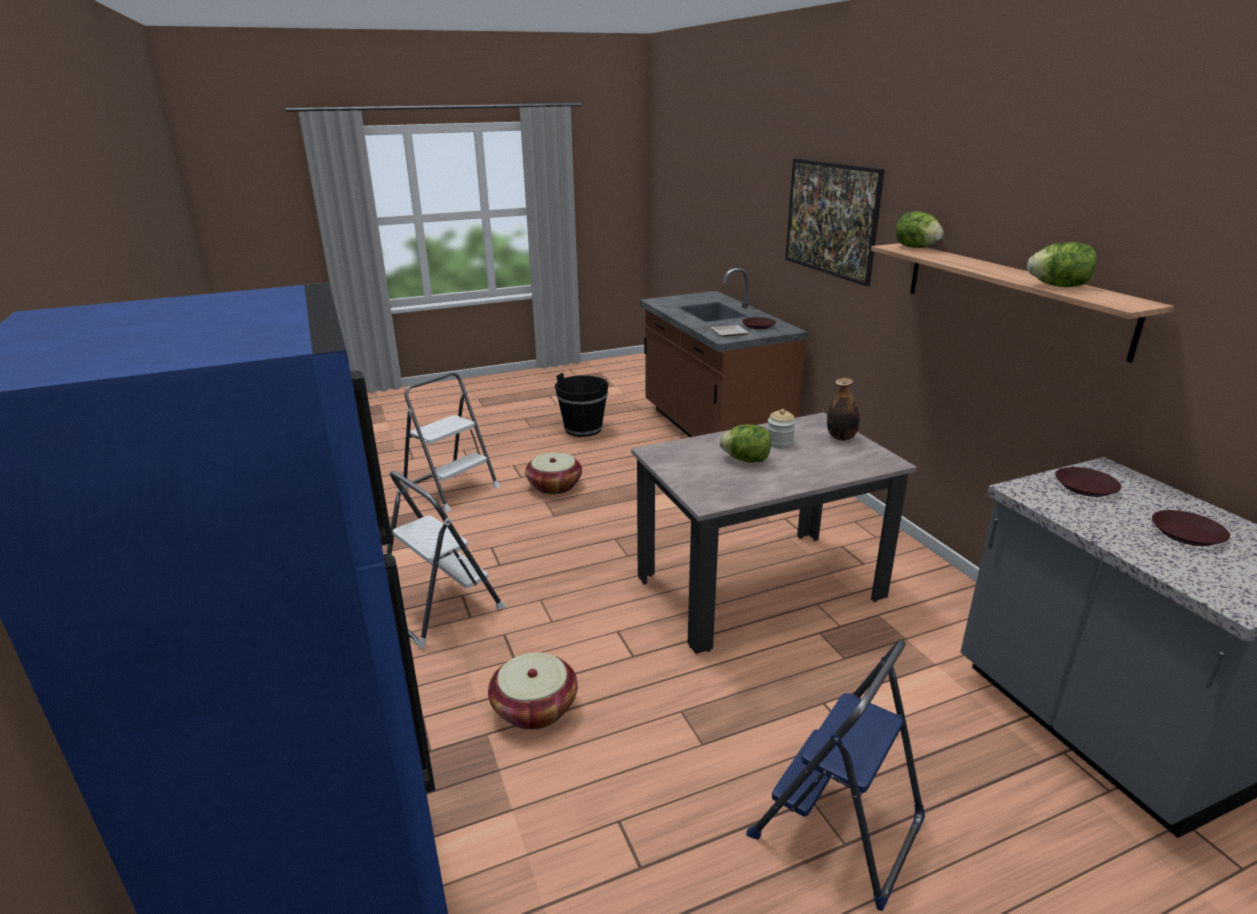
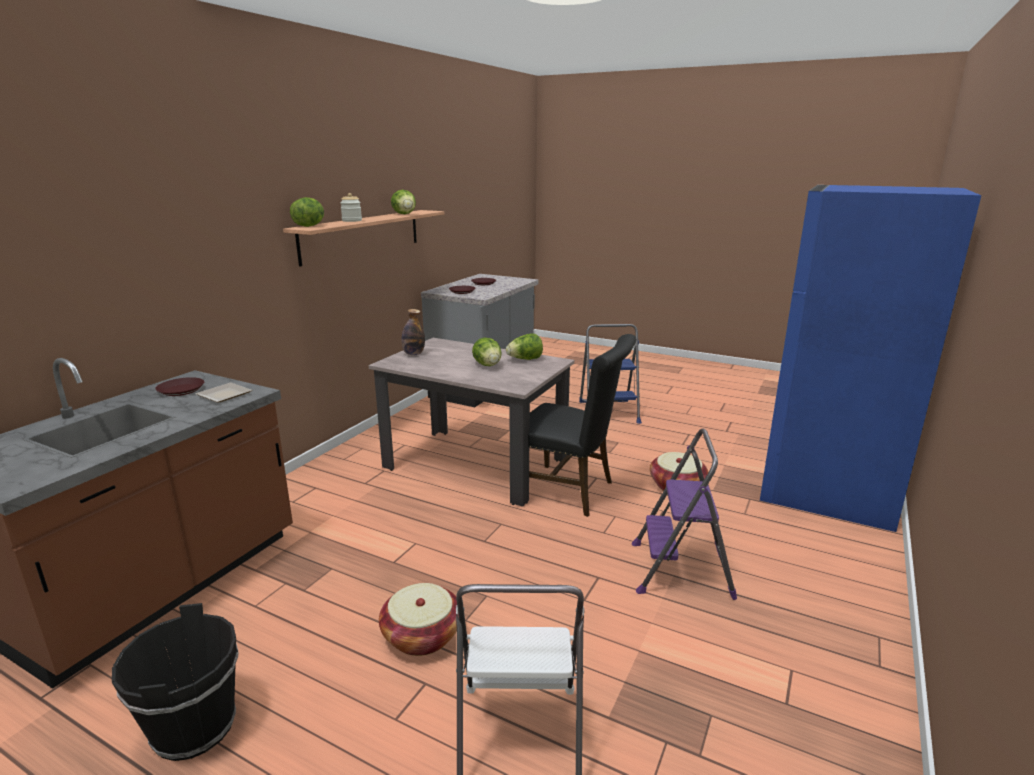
camera: 130 degrees left, 5 degrees down
white step ladder [387,471,507,649] -> purple step ladder [632,428,737,600]
jar [767,409,796,448] -> jar moved to [340,193,362,222]
picture [785,159,885,286] -> none
none -> lettuce [506,333,543,360]
none -> black chair [528,334,636,517]

